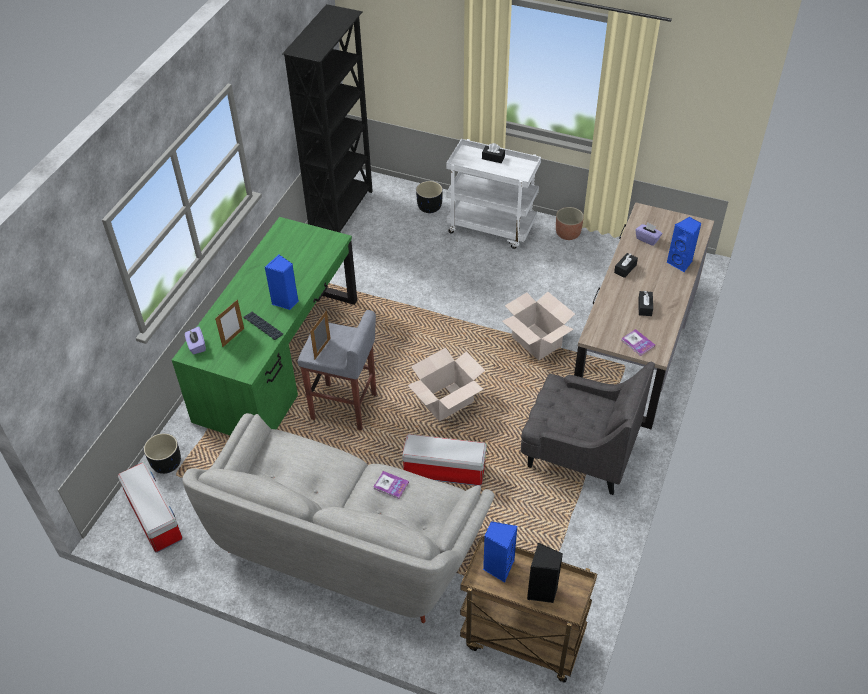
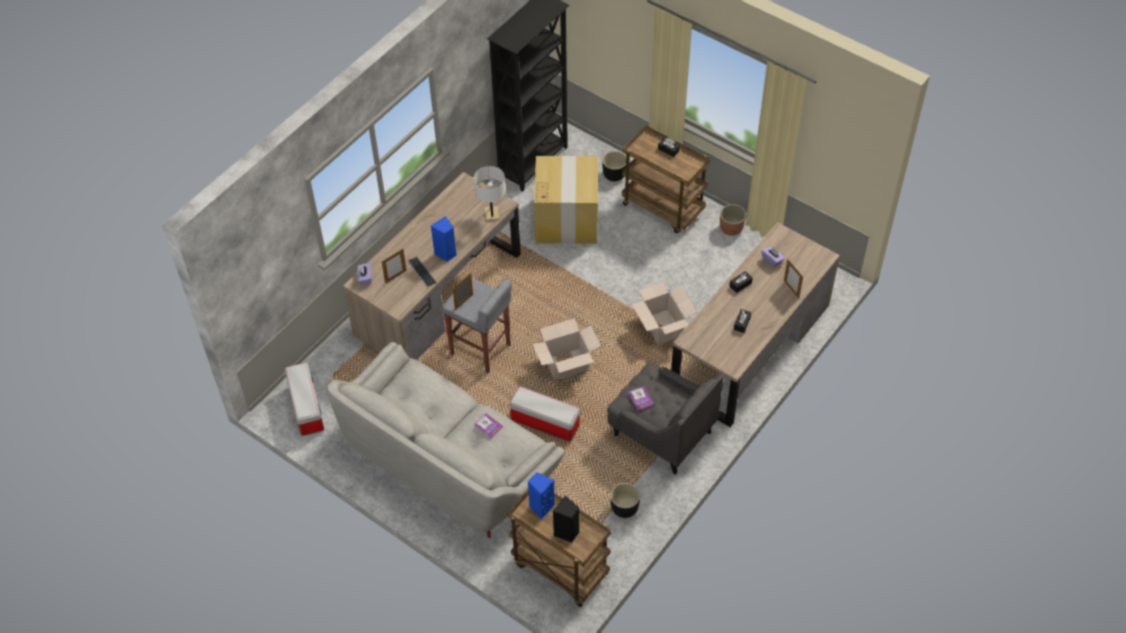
camera: 15 degrees right, 5 degrees up
black planter [144,433,181,474] -> black planter moved to [611,483,640,518]
green desk [172,217,357,436] -> brown desk [343,172,521,360]
white cart [446,139,541,249] -> brown cart [622,125,710,233]
book [621,329,655,356] -> book moved to [629,386,654,411]
blue speaker [667,217,701,273] -> picture frame [784,259,803,298]
none -> white table lamp [474,166,506,221]
none -> cardboard box [534,156,598,244]

